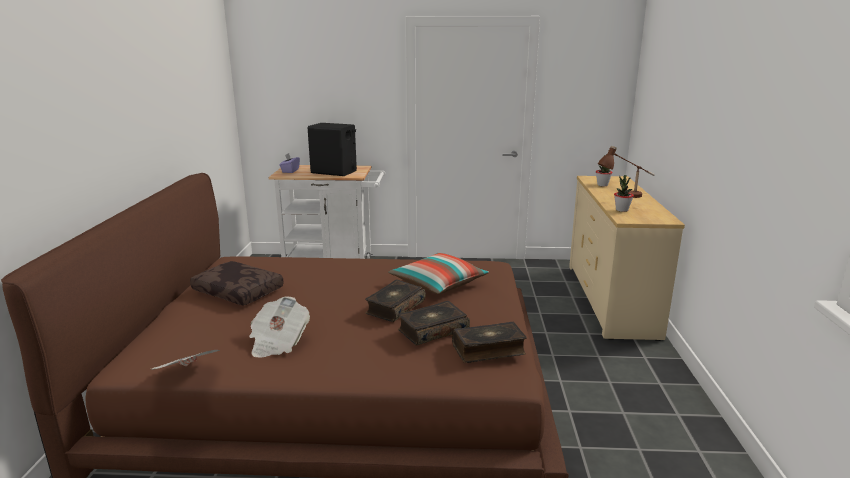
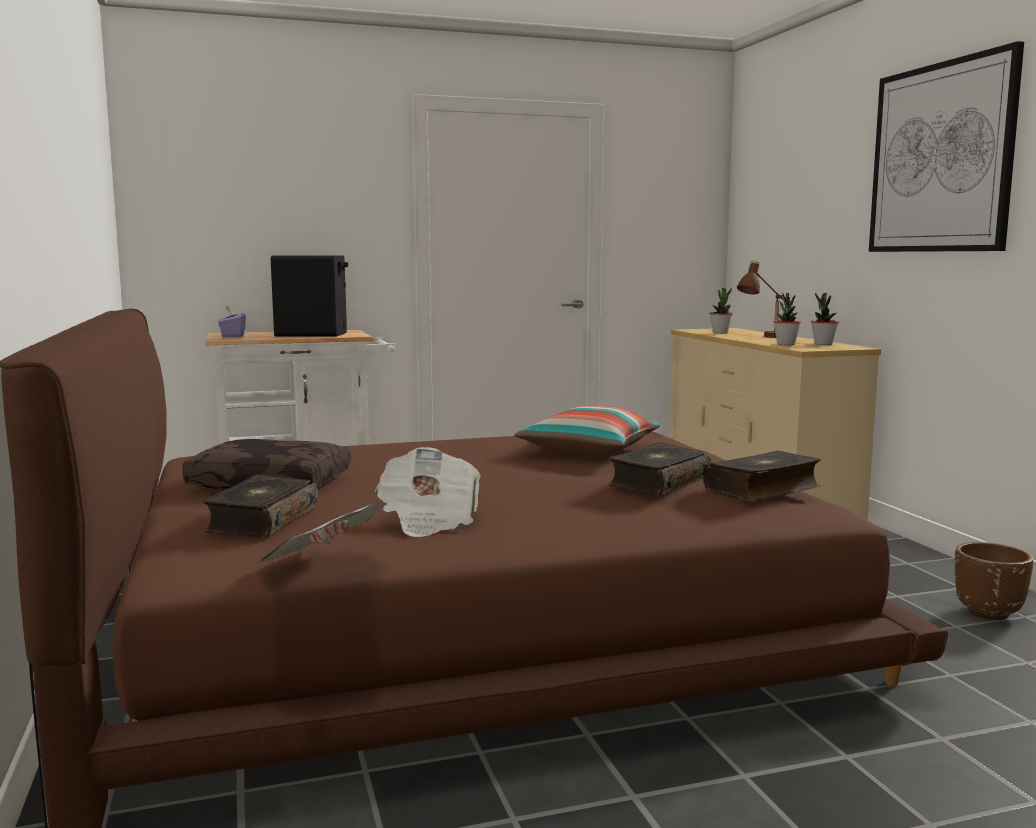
camera: 20 degrees left, 10 degrees down
book [365,279,426,322] -> book moved to [202,474,318,538]
none -> potted plant [811,293,839,345]
none -> picture [869,41,1024,252]
none -> brown planter [955,542,1033,620]

